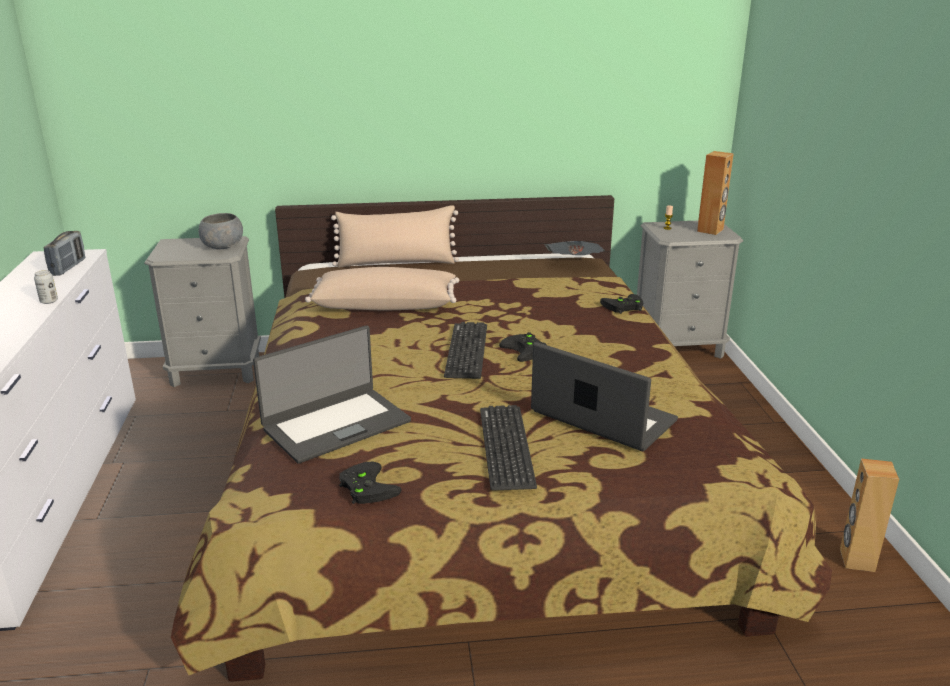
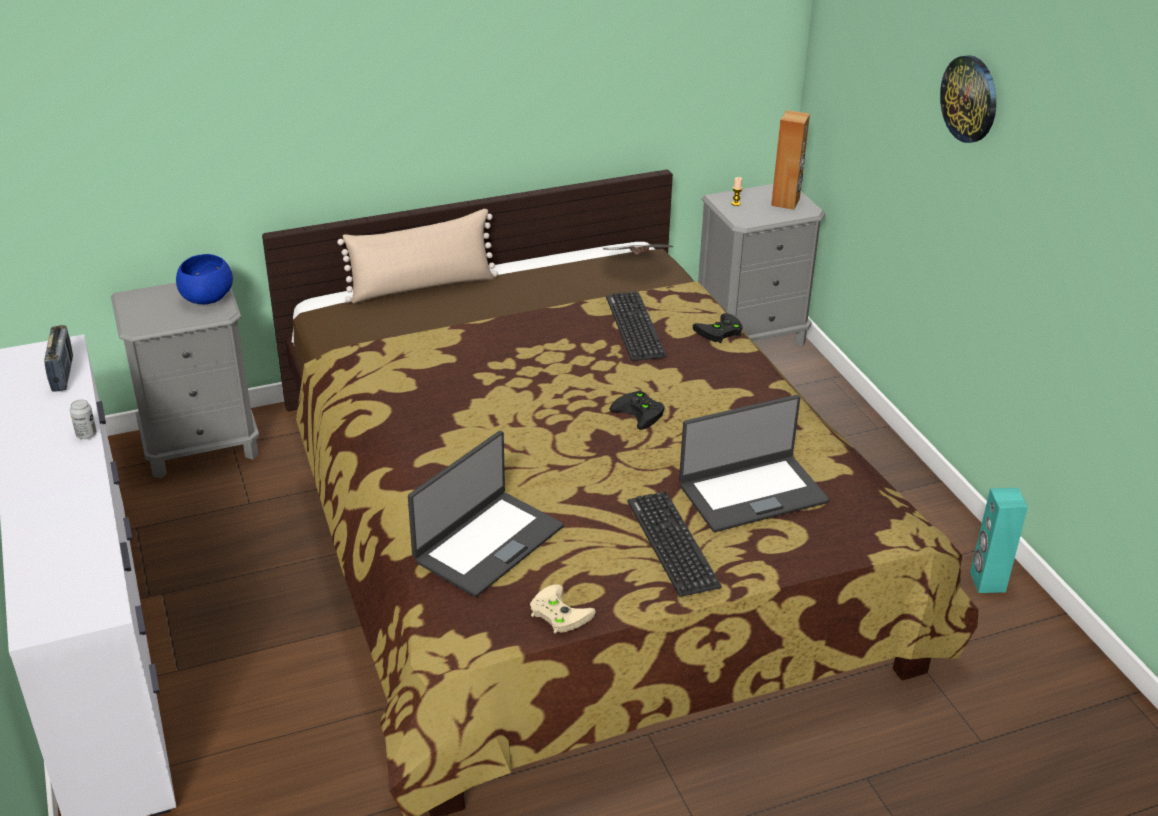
camera: 15 degrees left, 10 degrees up
grey bowl [199,213,243,249] -> blue bowl [176,254,233,304]
beige pillow [305,267,460,310] -> none
black game controller [339,462,401,504] -> beige game controller [530,584,596,634]
keyboard [444,322,487,379] -> keyboard moved to [606,291,667,361]
laptop [531,342,678,451] -> laptop turned 135 degrees clockwise [679,395,829,532]
brown speaker [840,459,899,572] -> turquoise speaker [970,488,1028,593]
none -> wall clock [940,55,996,143]

